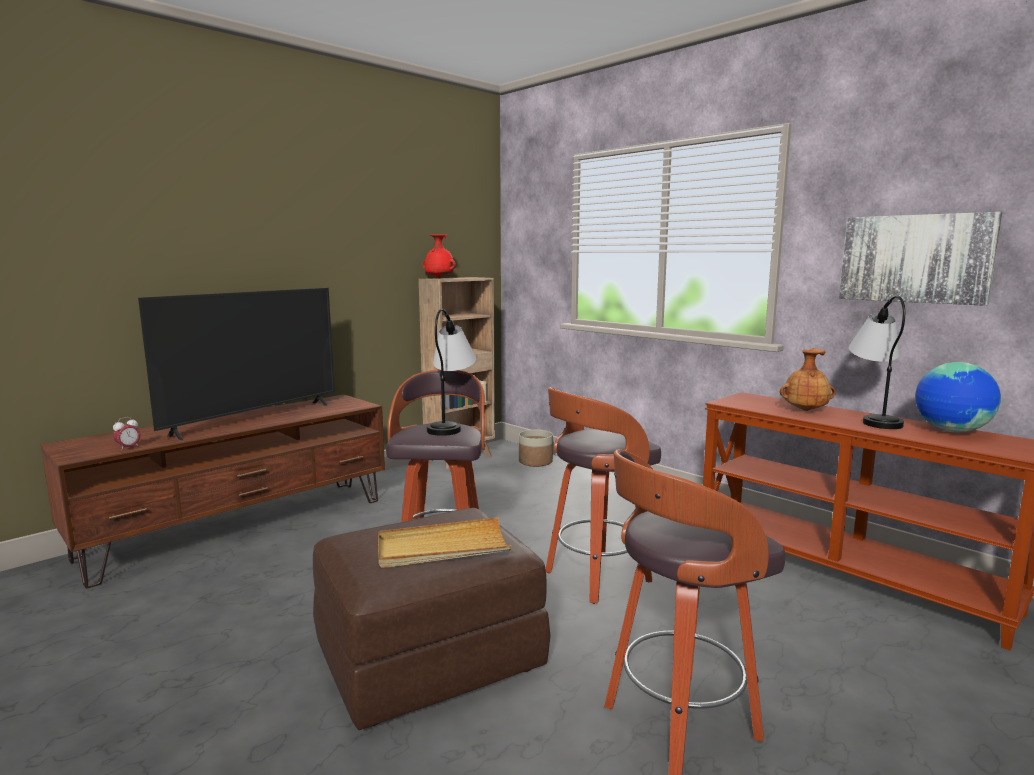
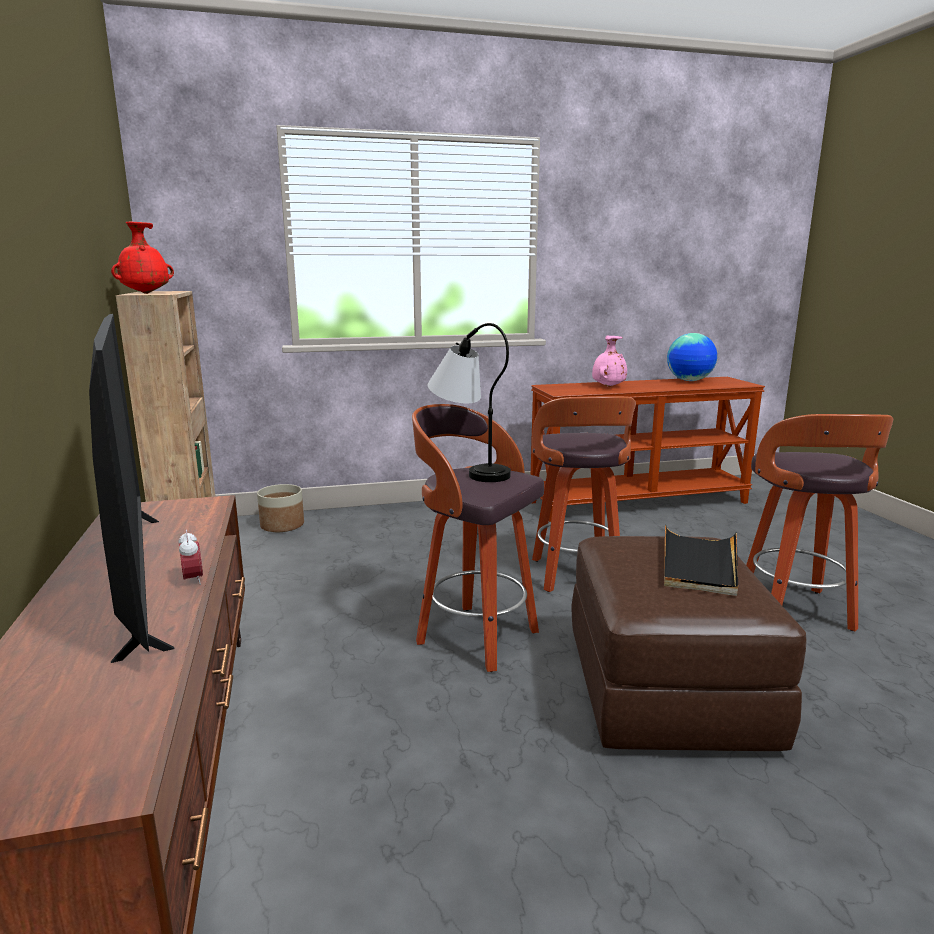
camera: 60 degrees left, 5 degrees up
alarm clock [113,417,140,451] -> alarm clock moved to [178,529,203,585]
beige tray [378,517,511,568] -> black tray [664,525,738,596]
brown vase [780,348,835,411] -> pink vase [592,336,627,387]
picture [839,212,1002,306] -> none
table lamp [849,295,905,429] -> none

